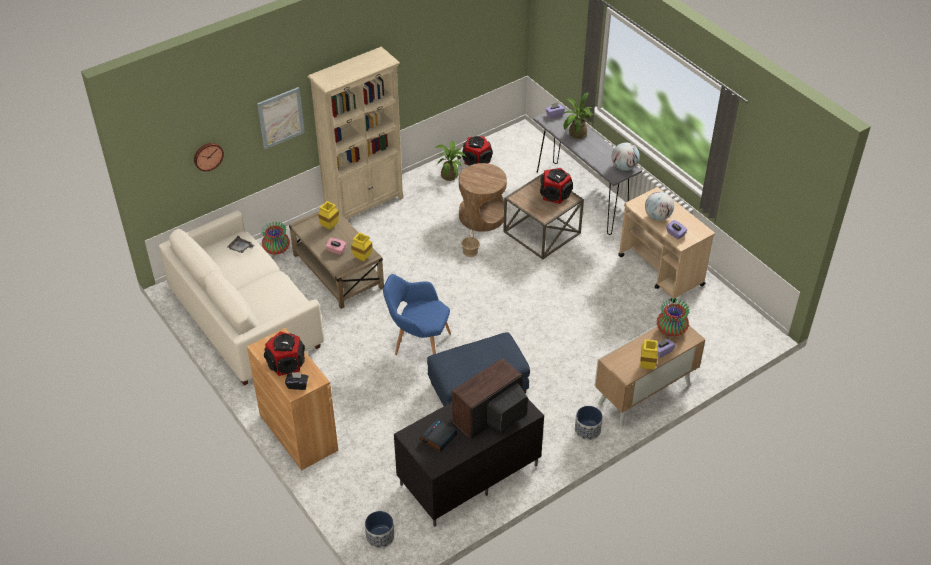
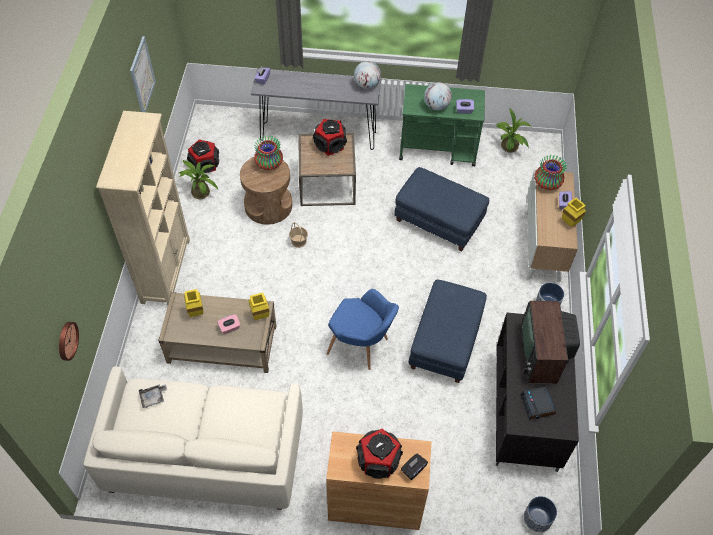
camera: 50 degrees left, 10 degrees up
picture [257,87,305,149] -> picture moved to [130,36,156,112]
vase [261,221,290,255] -> vase moved to [254,136,283,170]
blue armchair [383,274,451,355] -> blue armchair turned 120 degrees counterclockwise [327,289,399,370]
potted plant [563,92,594,139] -> potted plant moved to [496,109,531,152]
beige cart [618,187,715,303] -> green cart [399,84,485,166]
none -> blue ottoman [394,167,489,251]

